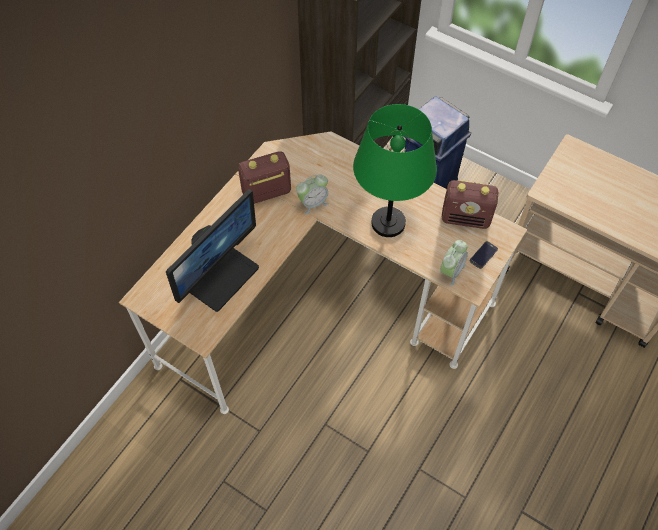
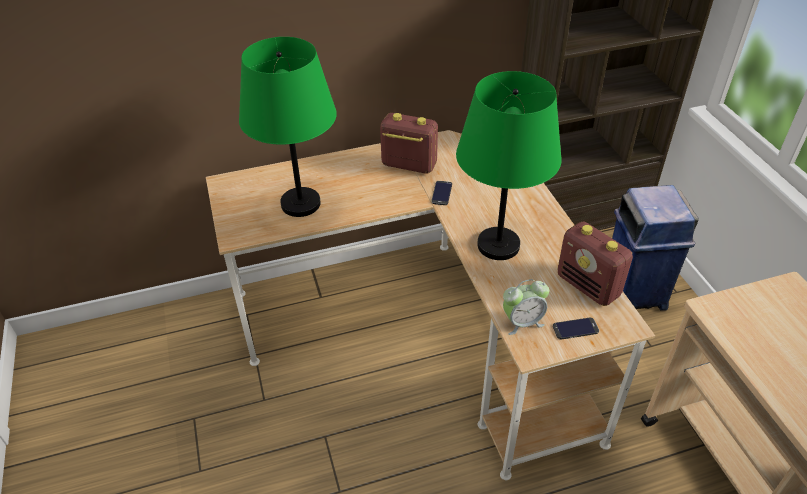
camera: 40 degrees right, 15 degrees down
monitor [166,189,259,312] -> green table lamp [239,37,337,217]
alarm clock [296,174,329,214] -> phone [431,181,452,205]

